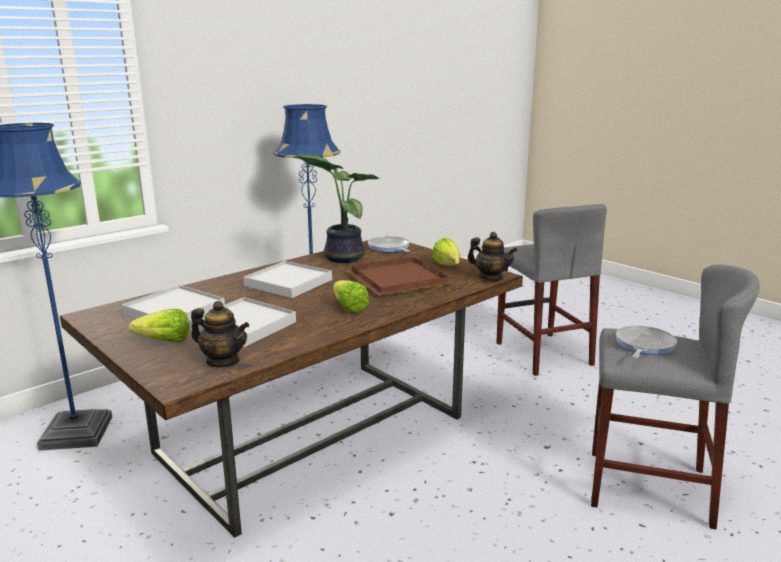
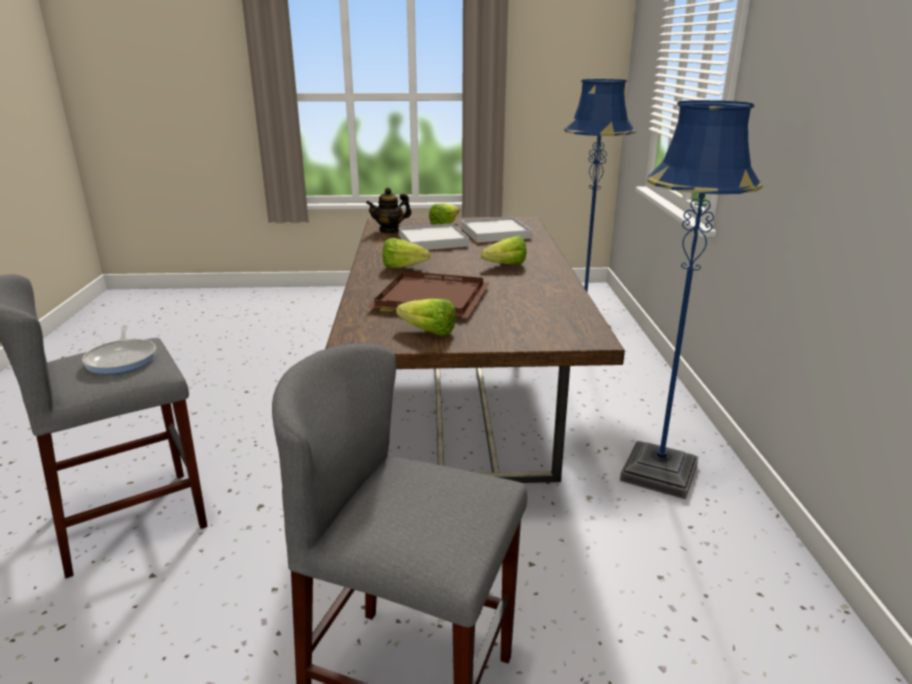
camera: 130 degrees right, 5 degrees up
white tray [243,261,332,298] -> lettuce [481,236,526,265]
potted plant [293,154,380,263] -> none
frying pan [368,236,409,253] -> none
teapot [467,232,517,281] -> none

